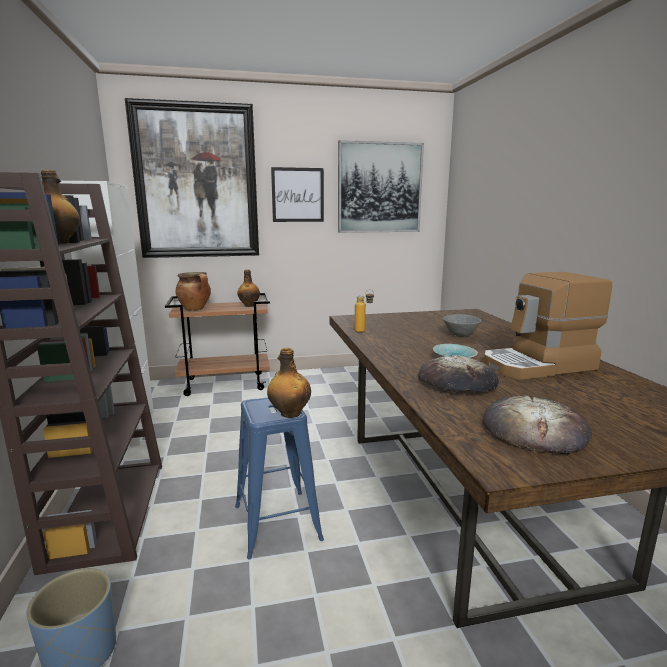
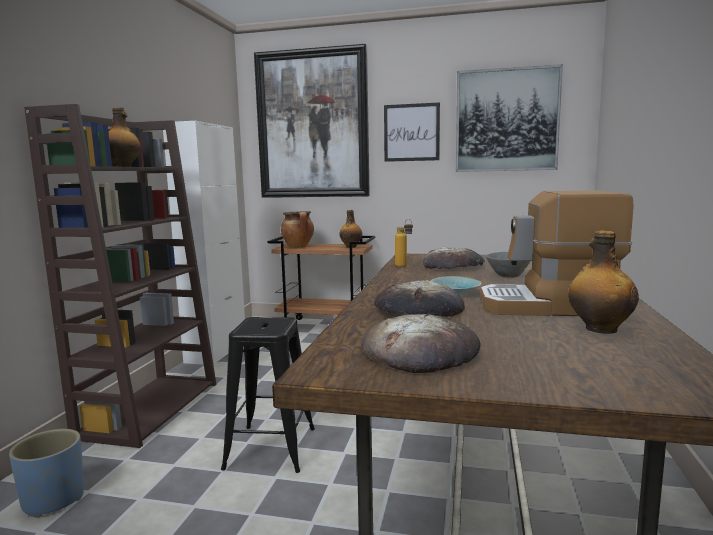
camera: 25 degrees right, 5 degrees down
blue stool [235,397,324,559] -> black stool [221,317,315,473]
bottle [267,348,311,418] -> bottle moved to [568,230,639,334]
none -> bread [423,247,485,269]

